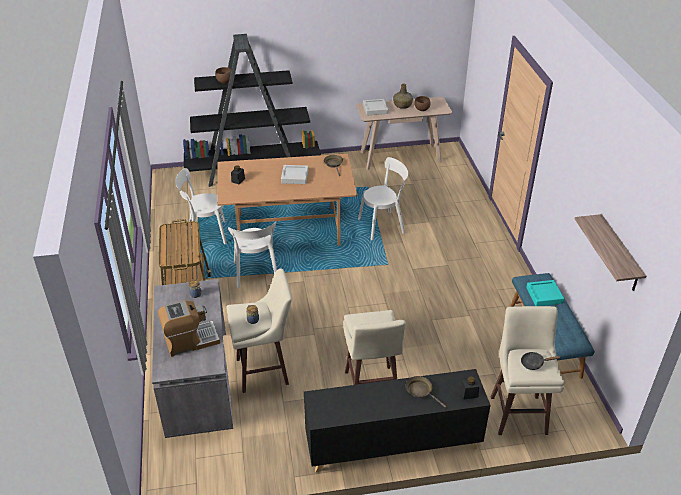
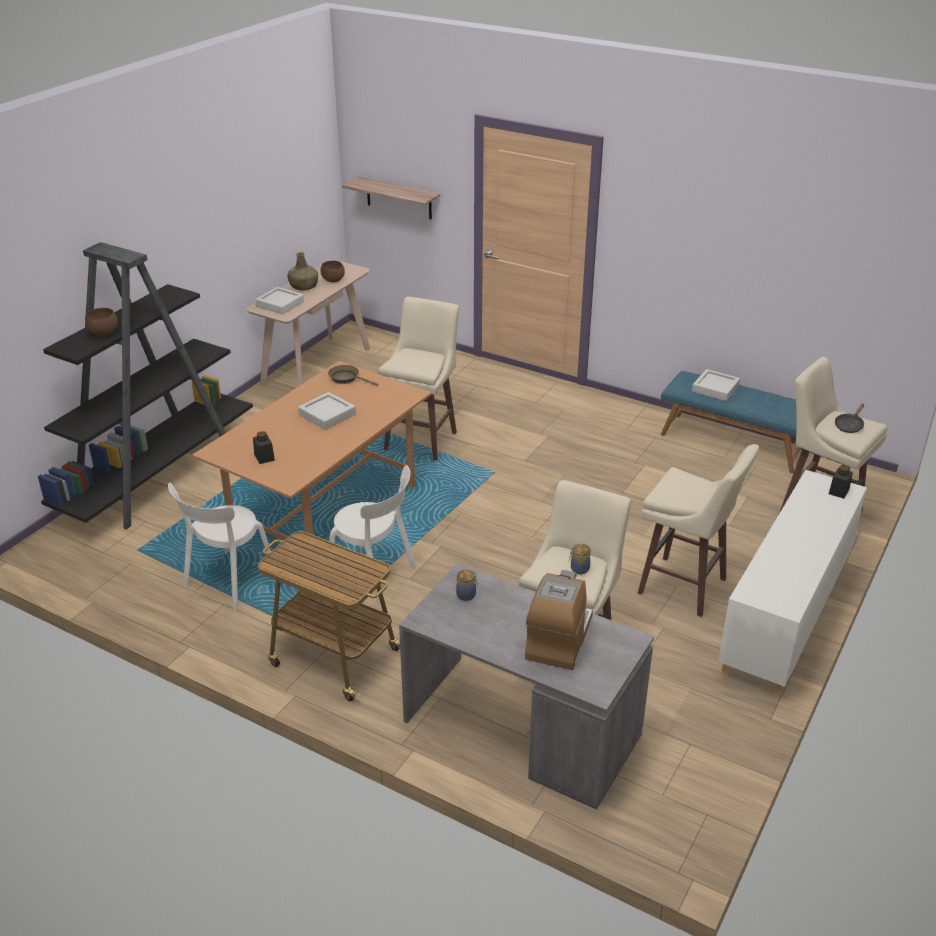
camera: 50 degrees left, 5 degrees down
black cabinet [304,369,491,473] -> white cabinet [718,470,867,698]
white chair [358,157,408,240] -> beige stool [378,297,459,461]
brown frying pan [406,376,447,408] -> none
turquoise tray [526,280,564,306] -> grey tray [692,369,740,401]
shelf [575,214,646,291] -> shelf moved to [342,176,440,219]

